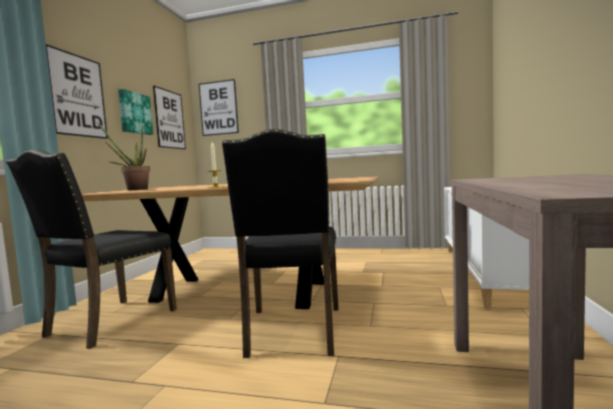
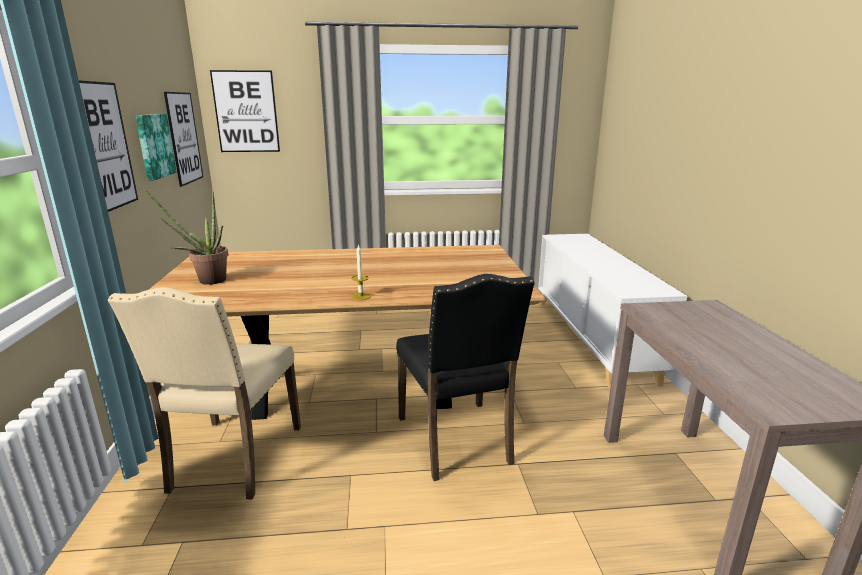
camera: 20 degrees left, 15 degrees up
black chair [6,149,177,349] -> beige chair [108,287,301,500]

